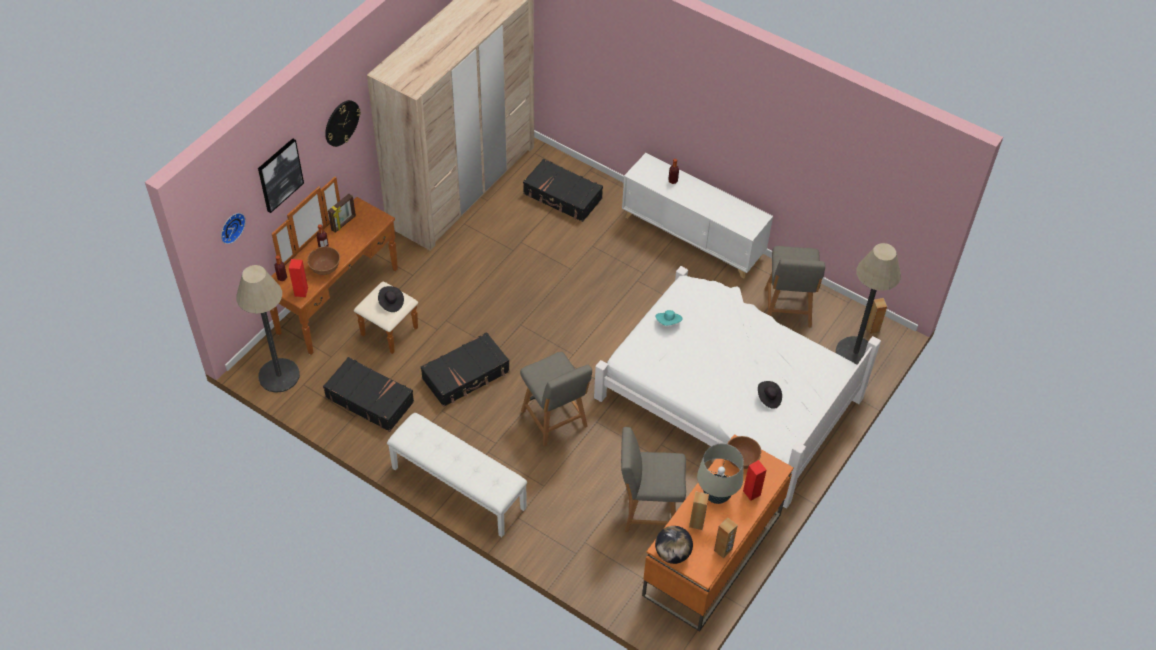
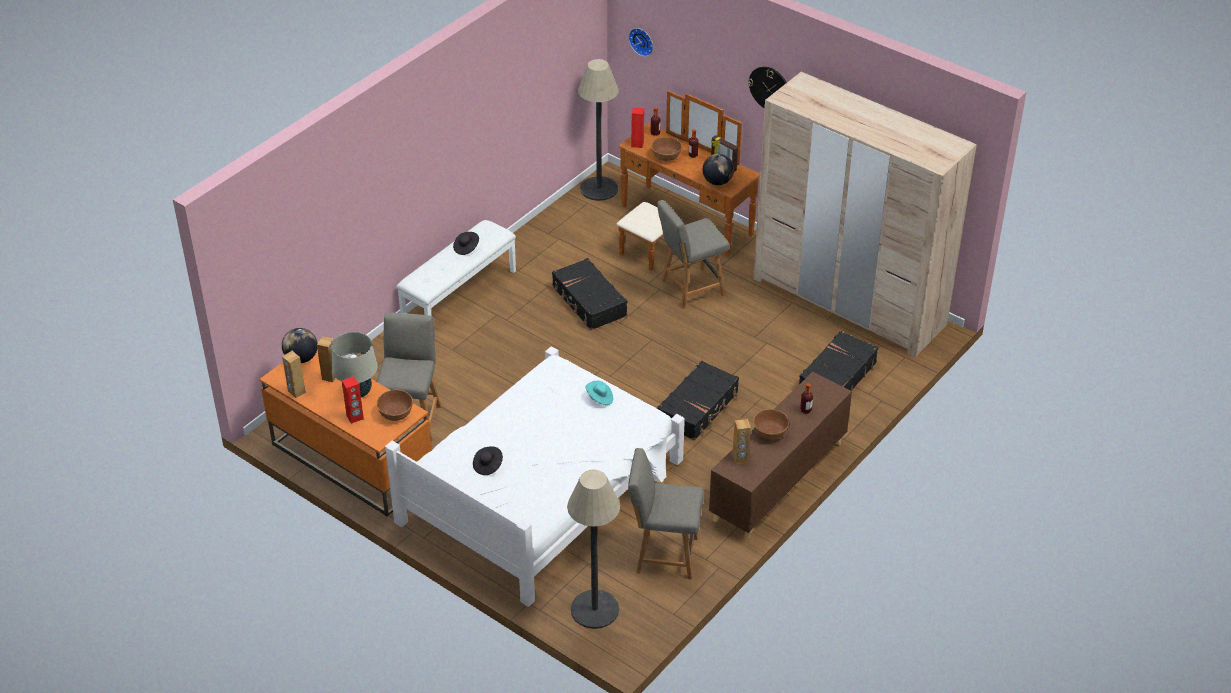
camera: 95 degrees right, 10 degrees down
picture [258,138,304,213] -> none
black suitcase [323,357,414,432] -> black suitcase moved to [657,361,739,440]
black hat [378,286,404,312] -> black hat moved to [453,232,479,255]
grey chair [520,352,592,447] -> grey chair moved to [657,200,729,309]
white cabinet [622,153,773,279] -> brown cabinet [709,372,852,540]
brown speaker [867,298,887,334] -> brown speaker moved to [733,419,751,464]
none -> globe [703,154,734,185]
none -> brown bowl [753,409,789,440]

